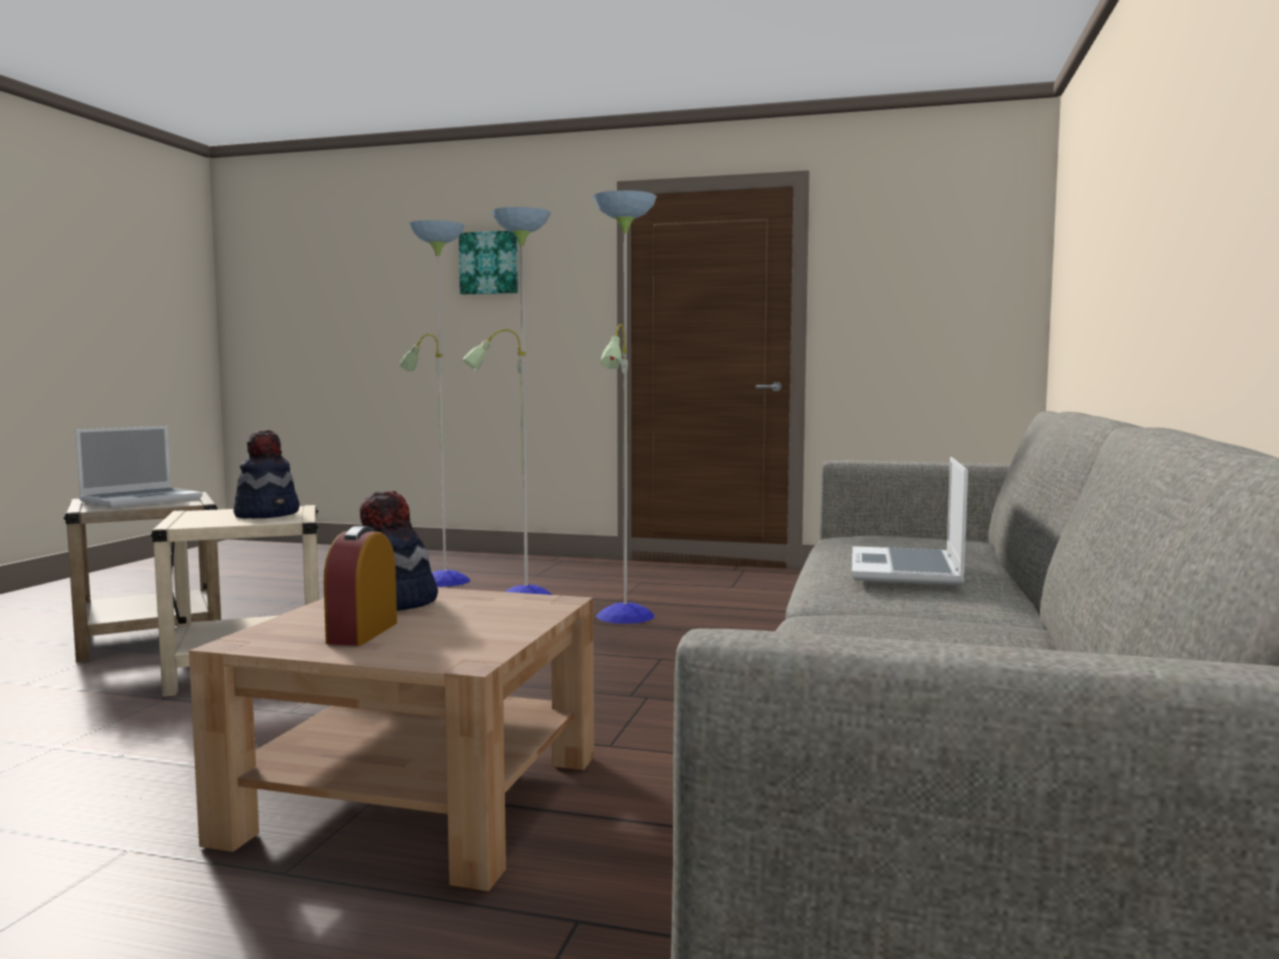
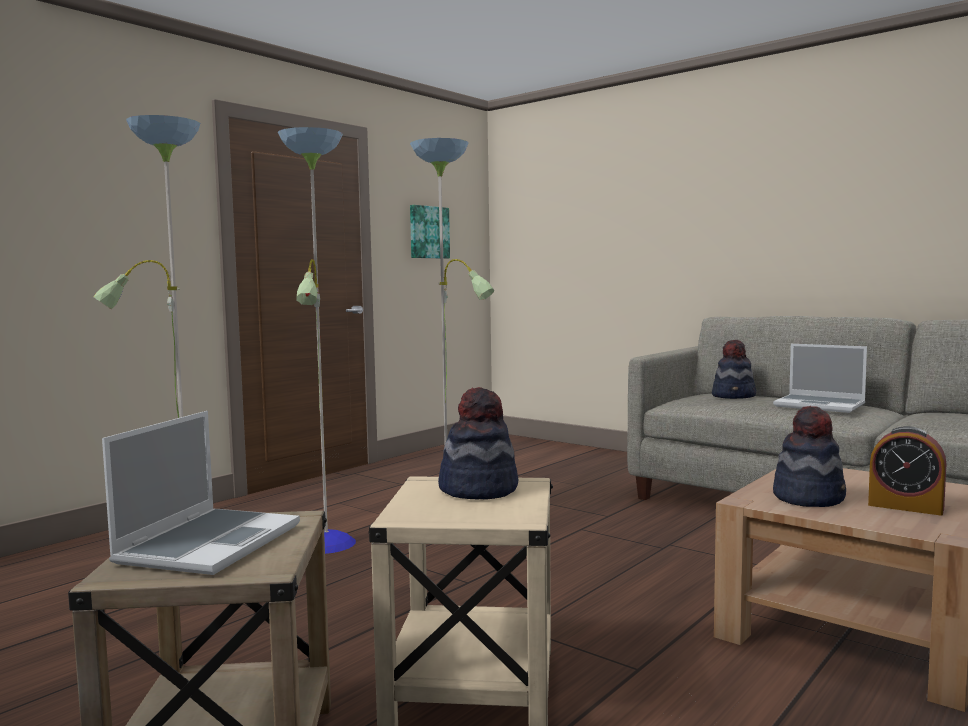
camera: 65 degrees left, 0 degrees up
laptop [76,426,203,508] -> laptop turned 45 degrees clockwise [102,411,300,575]
picture [459,231,518,294] -> picture moved to [410,205,450,259]
none -> hat [712,340,756,399]

